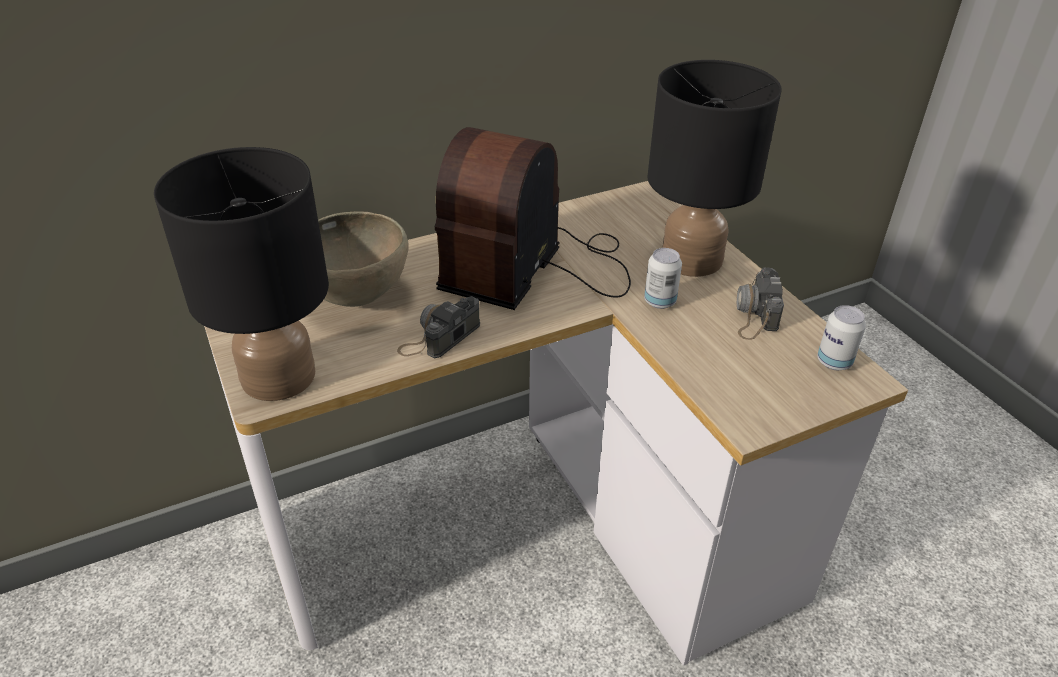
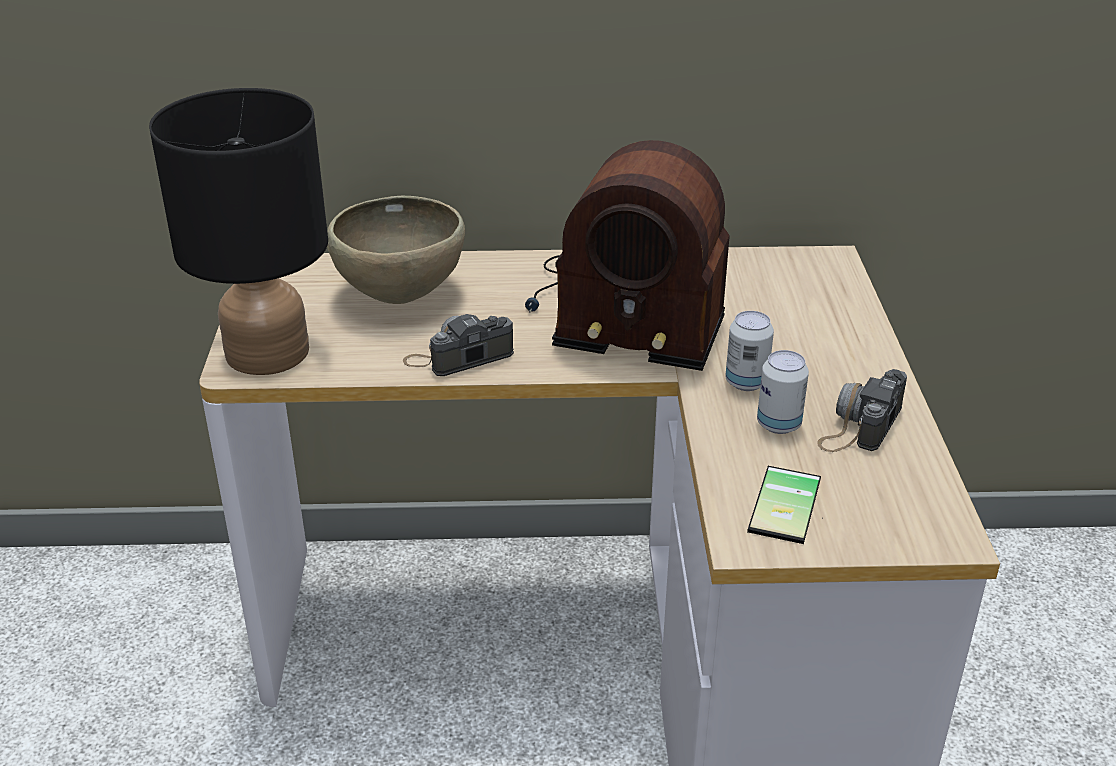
camera: 25 degrees right, 5 degrees down
radio [435,127,631,310] -> radio turned 120 degrees counterclockwise [525,140,730,371]
black table lamp [648,60,782,277] -> none
can [817,305,866,370] -> can moved to [757,350,809,434]
none -> phone [747,466,821,544]

